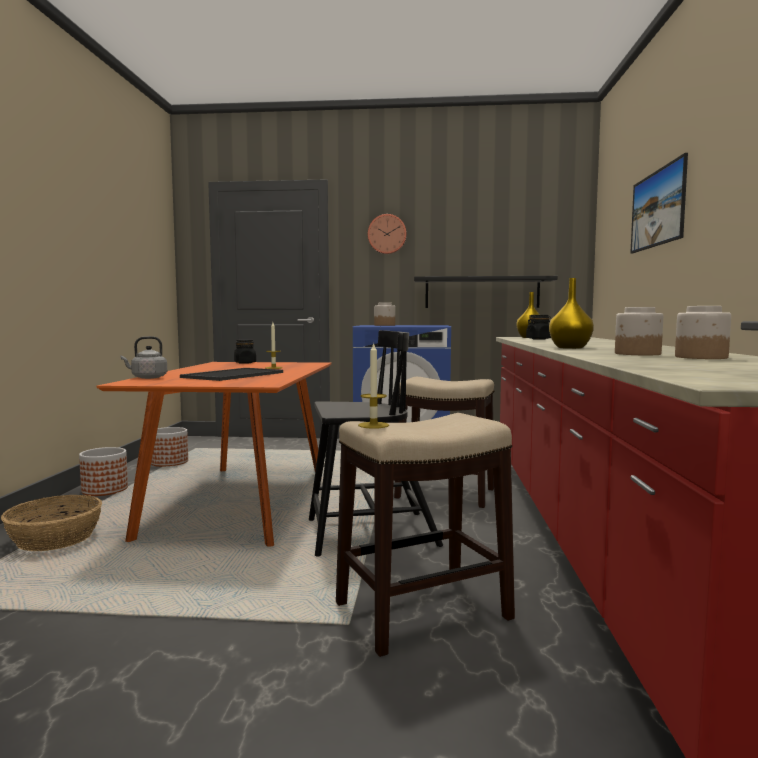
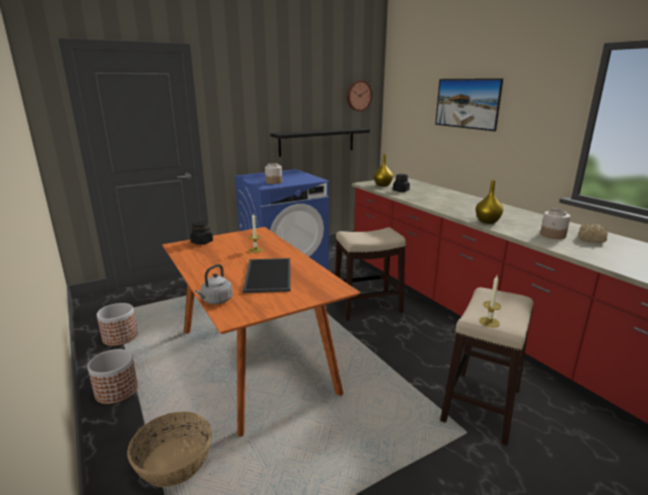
camera: 35 degrees left, 15 degrees up
black chair [309,330,443,556] -> none
wall clock [368,214,407,254] -> wall clock moved to [347,81,372,111]
jar [675,306,731,359] -> bread [579,224,608,243]

